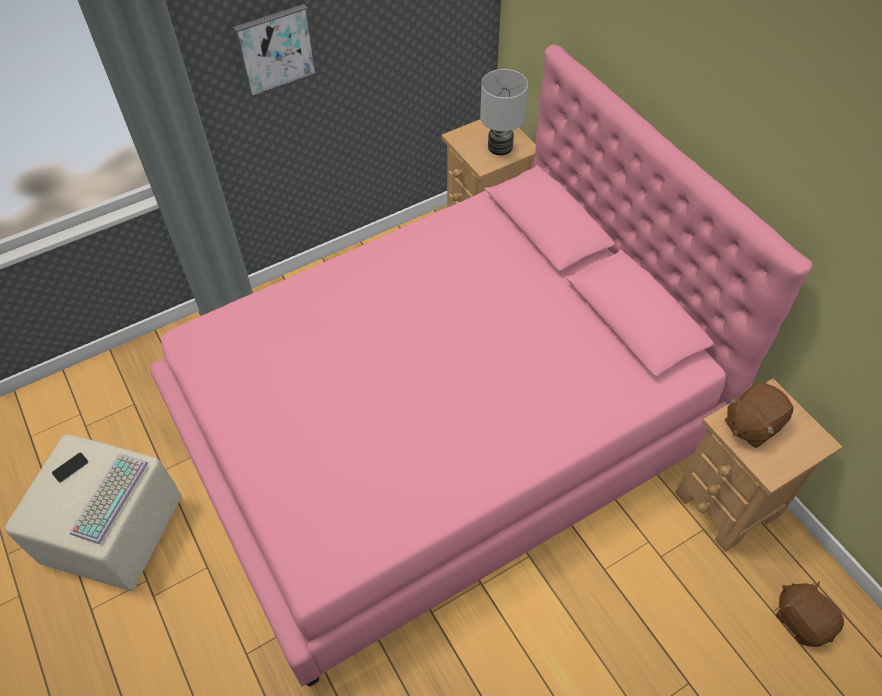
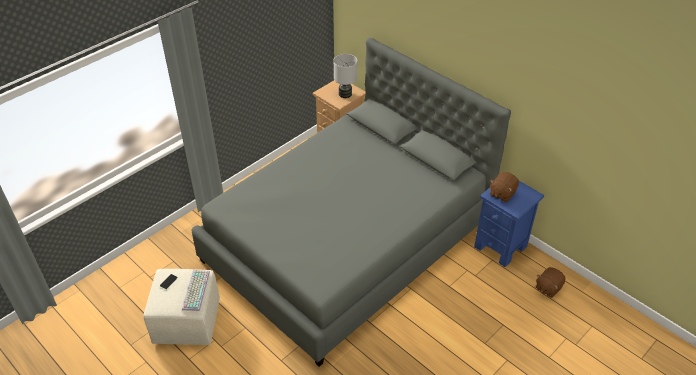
camera: 15 degrees left, 10 degrees down
pink bed [150,45,813,687] -> grey bed [192,38,511,367]
picture [233,4,317,97] -> none
beige nightstand [675,379,842,552] -> blue nightstand [474,181,544,267]
brown plush toy [776,581,844,647] -> brown plush toy turned 90 degrees counterclockwise [536,267,566,298]

